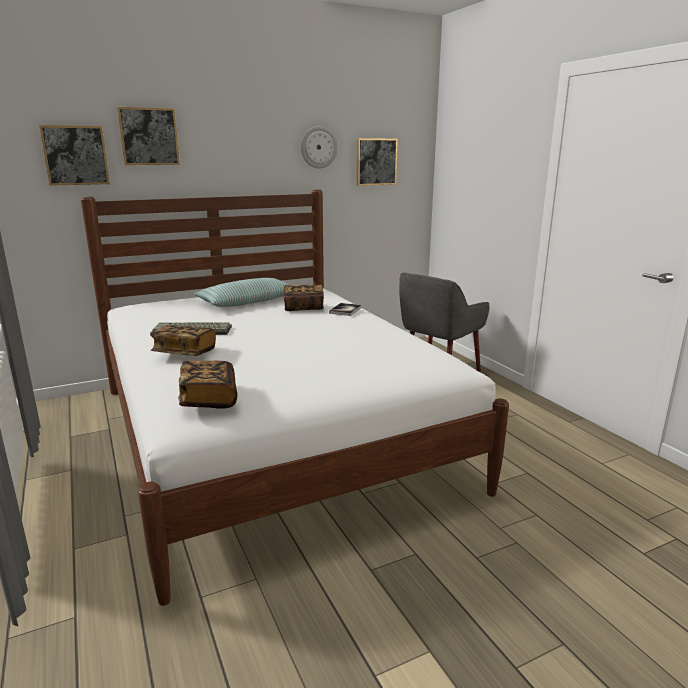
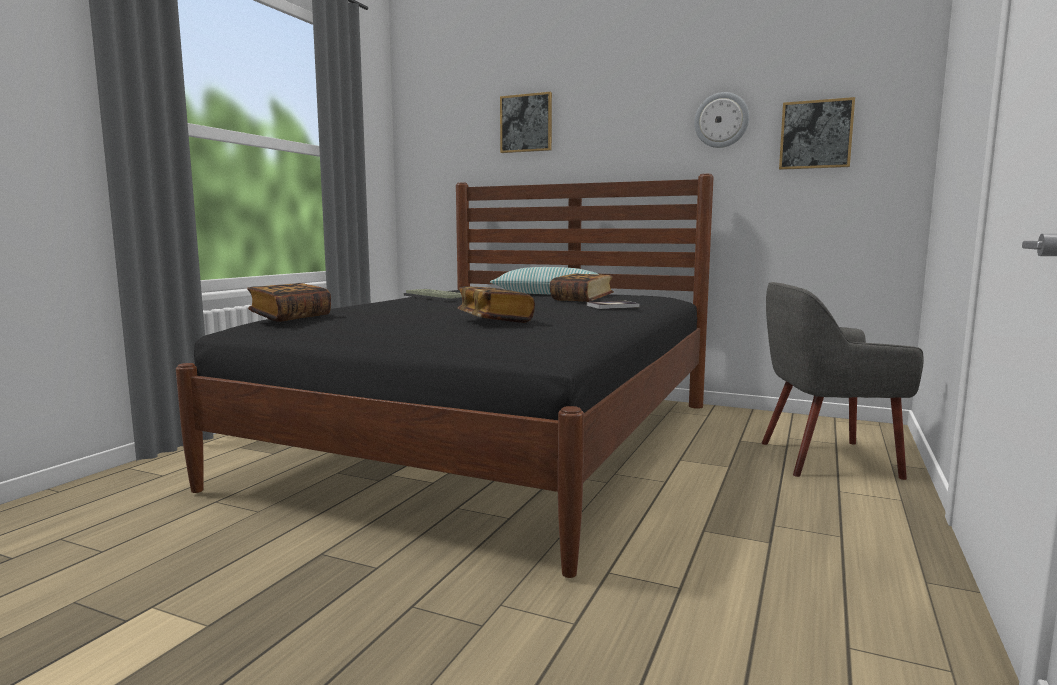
camera: 50 degrees right, 10 degrees down
picture [39,125,110,186] -> none
white bed [81,190,509,606] -> black bed [176,174,713,578]
book [150,326,216,356] -> book moved to [457,286,535,323]

